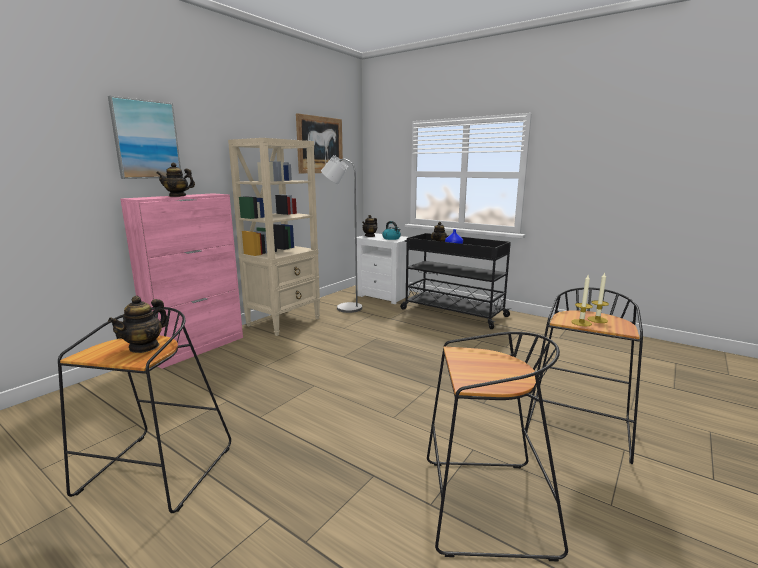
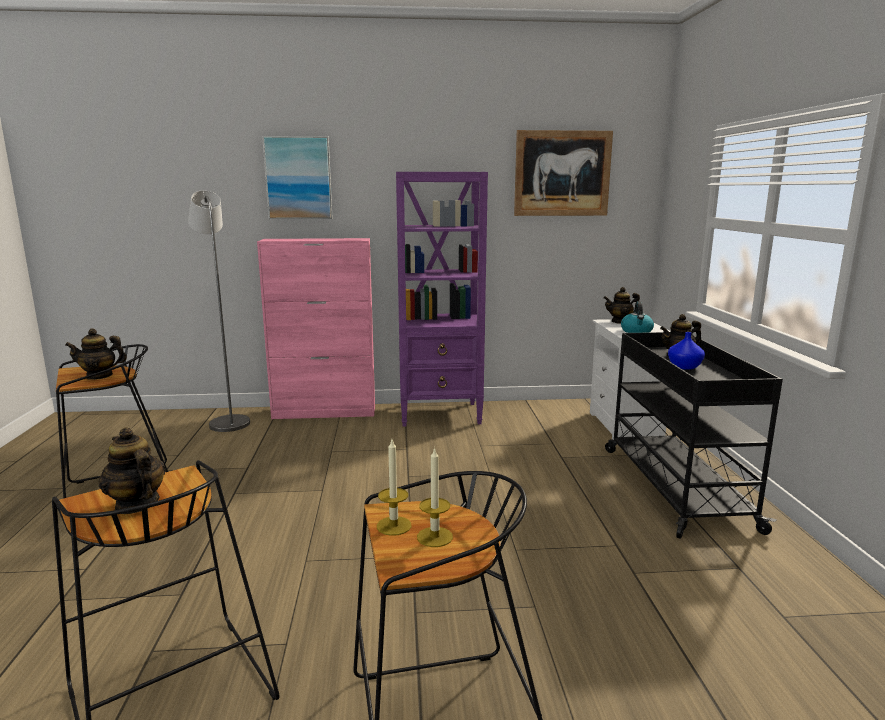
camera: 50 degrees right, 0 degrees up
teapot [157,163,195,197] -> teapot moved to [99,427,165,514]
beige bookcase [228,138,320,336] -> purple bookcase [396,172,488,427]
grey floor lamp [321,155,362,313] -> grey floor lamp moved to [188,191,250,432]

